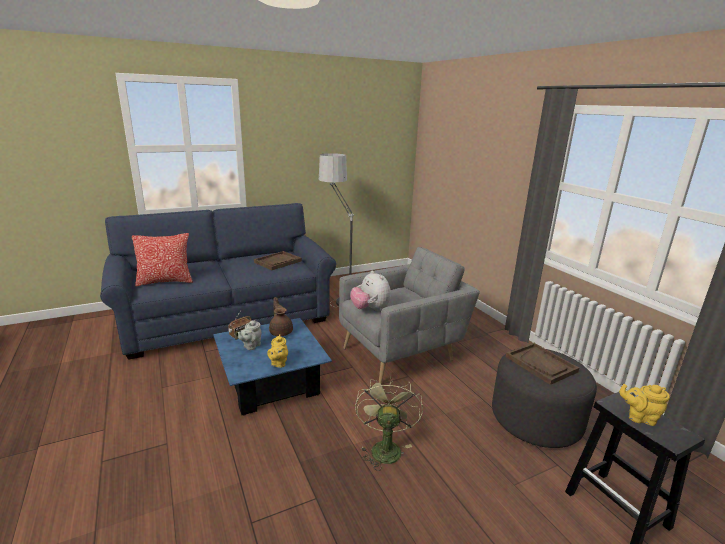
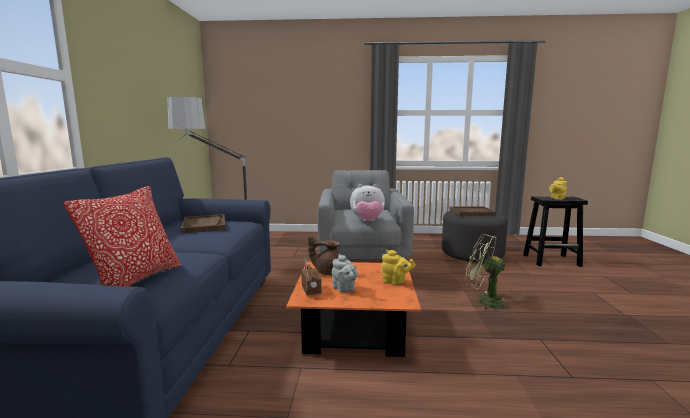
camera: 60 degrees left, 10 degrees down
blue coffee table [213,318,332,415] -> orange coffee table [286,261,421,357]

